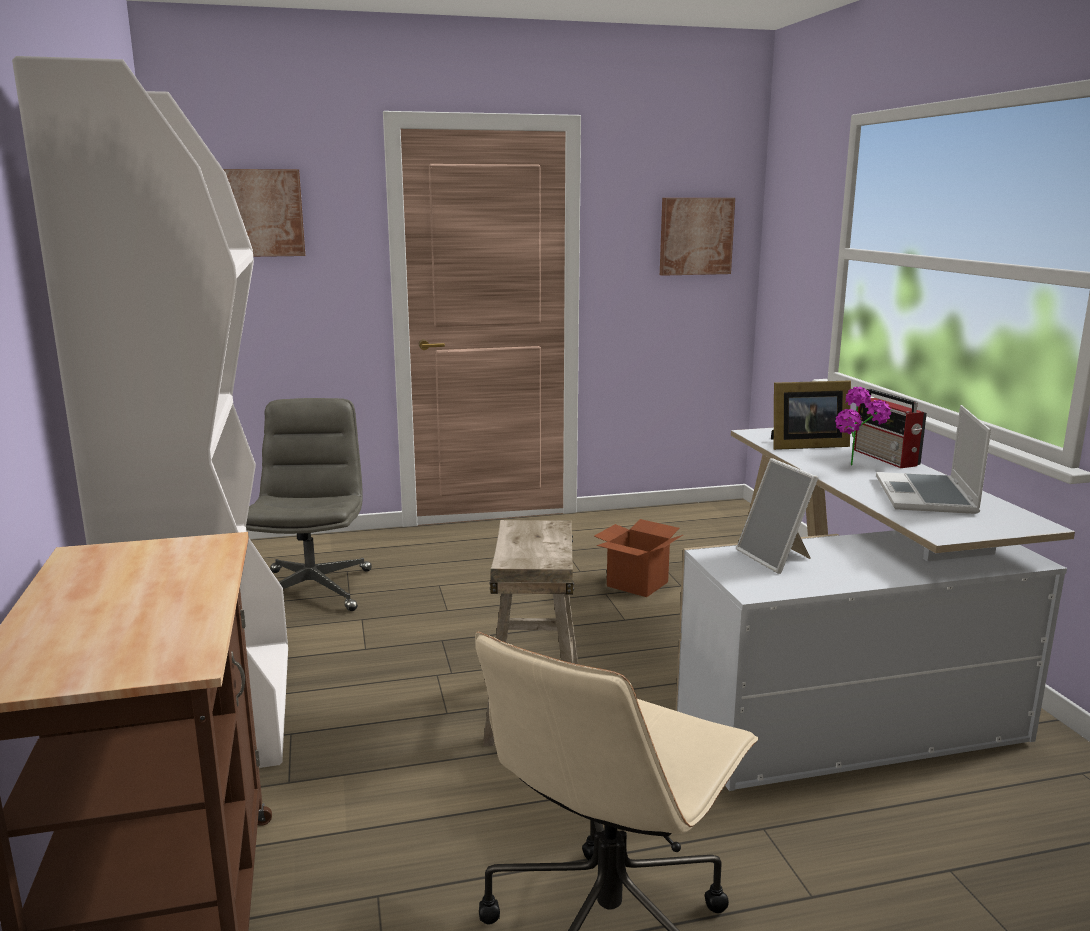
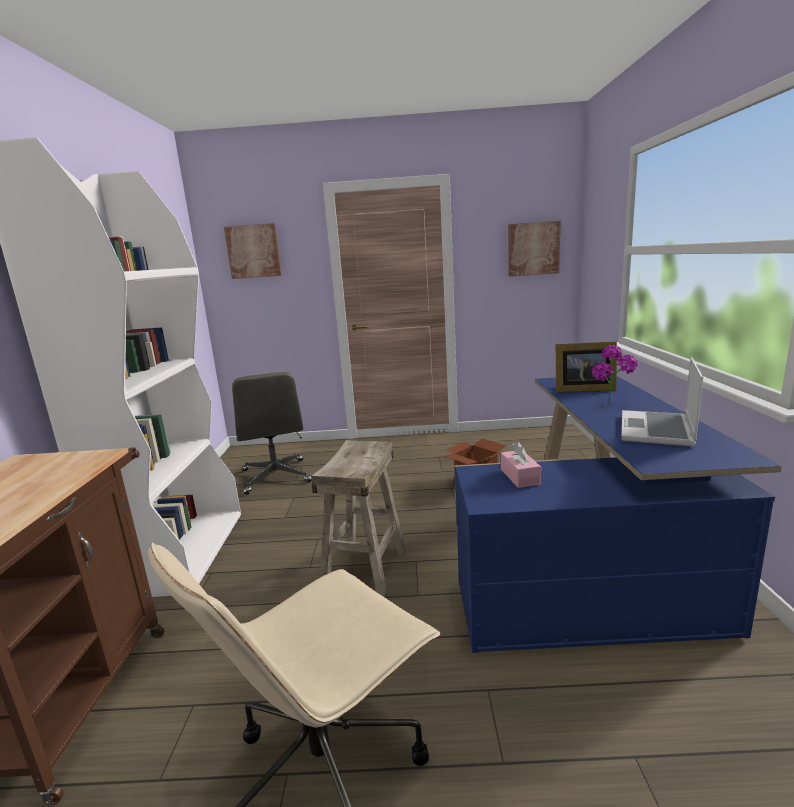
camera: 15 degrees right, 0 degrees up
grey office chair [246,398,372,611] -> grey office chair turned 150 degrees clockwise [232,372,311,495]
white desk [675,428,1075,791] -> blue desk [455,376,782,653]
picture frame [736,458,818,574] -> pink tissue box [501,441,541,488]
radio [854,389,927,468] -> none

